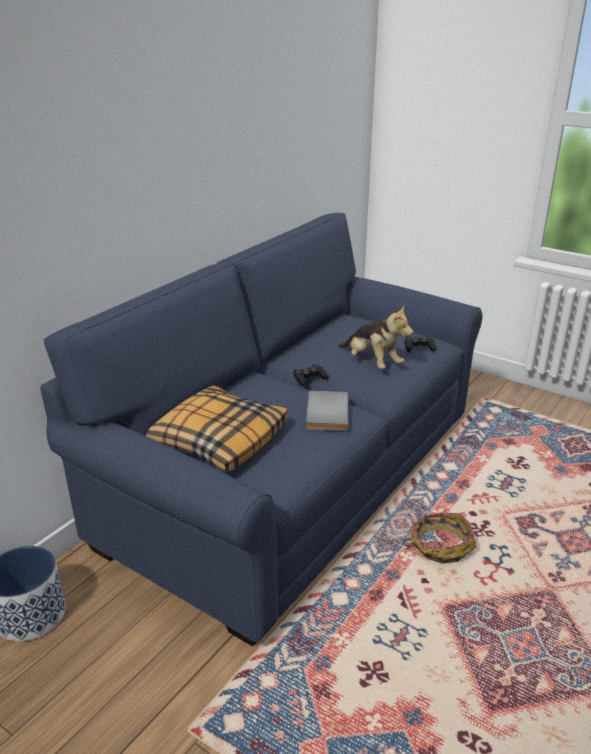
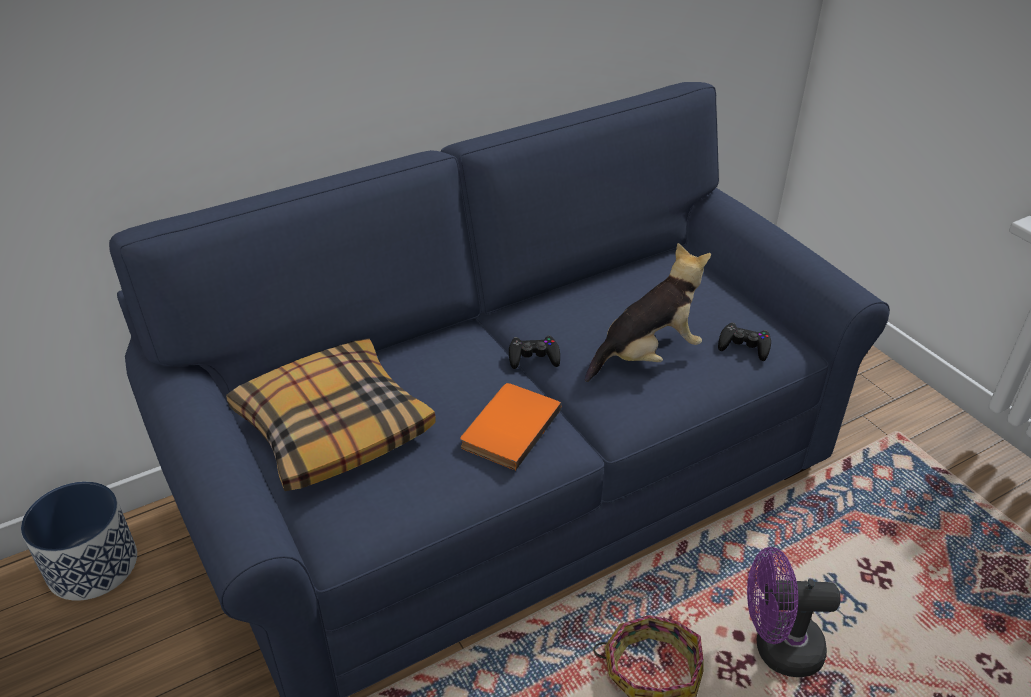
camera: 25 degrees right, 10 degrees up
grey book [306,391,348,431] -> orange book [460,383,561,470]
plush toy [338,306,413,369] -> plush toy turned 105 degrees counterclockwise [585,243,711,382]
none -> purple fan [747,547,840,677]

